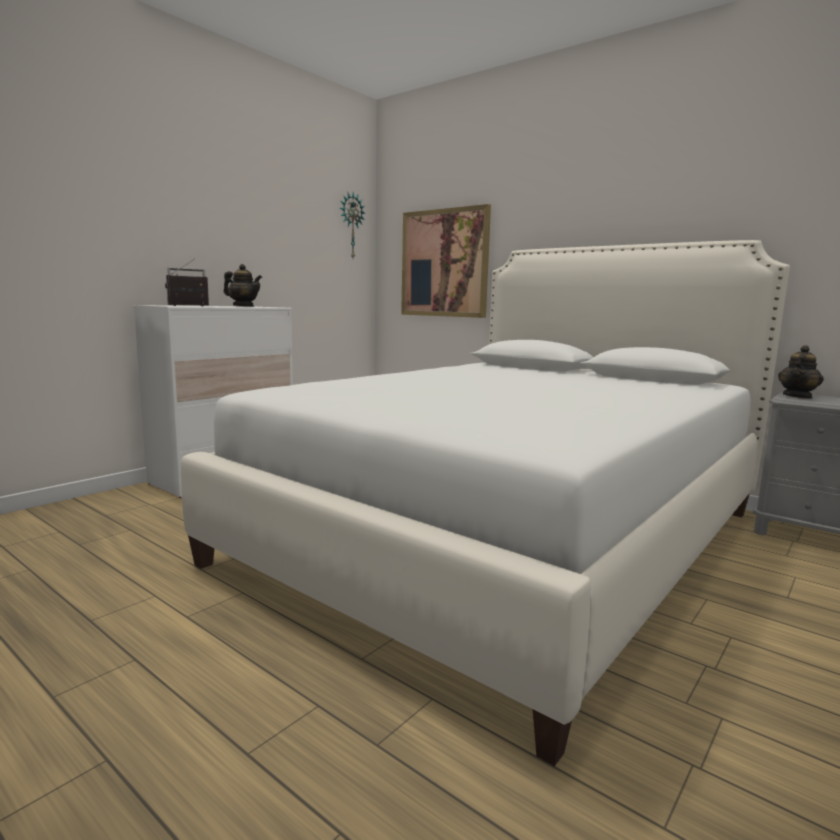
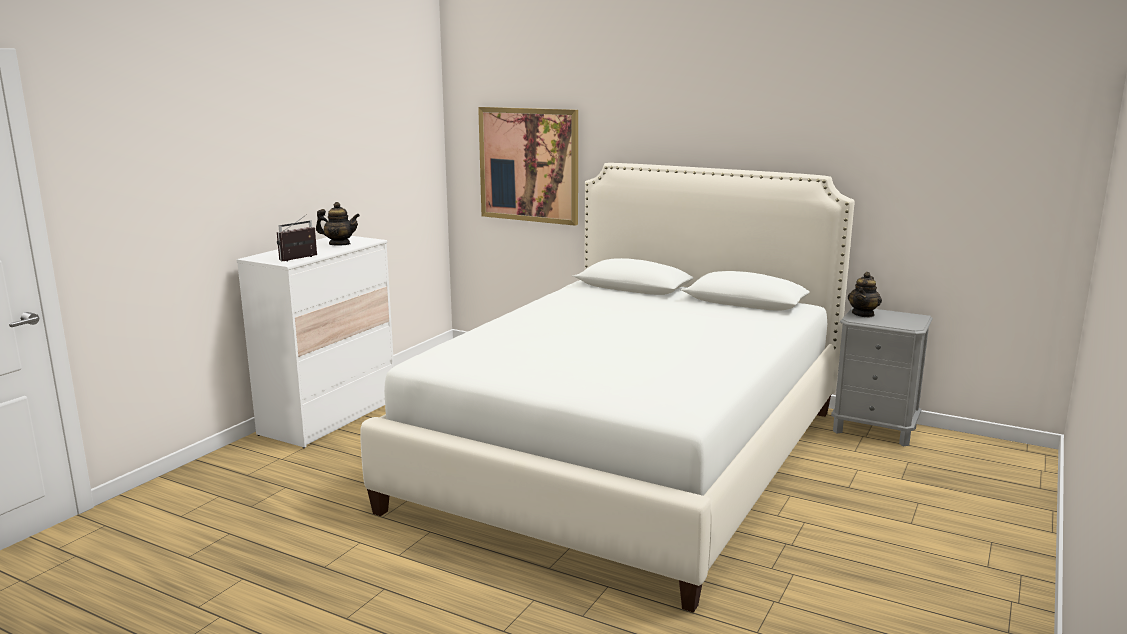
camera: 10 degrees left, 5 degrees up
wall clock [340,192,365,258] -> none

